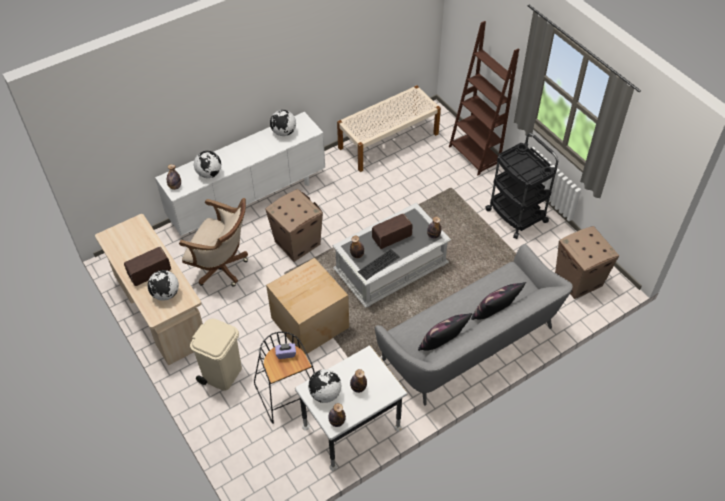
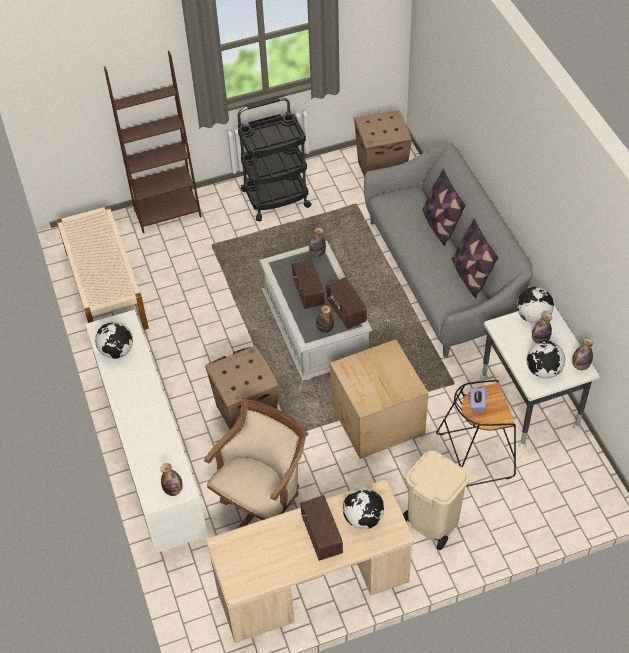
camera: 75 degrees left, 0 degrees up
globe [194,151,221,178] -> globe moved to [517,287,554,323]
keyboard [358,249,400,280] -> radio [326,277,367,329]

